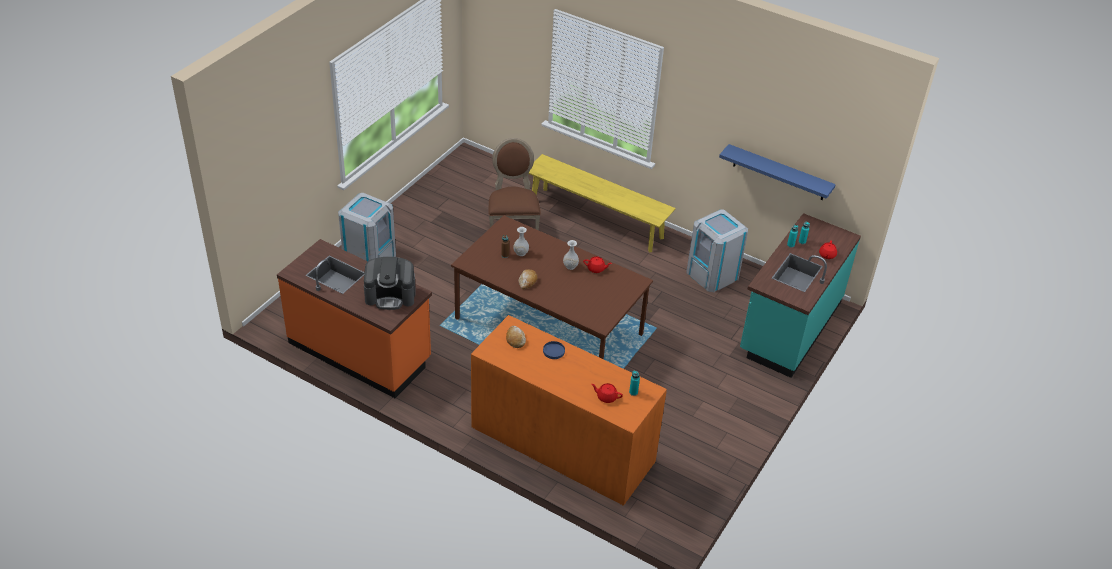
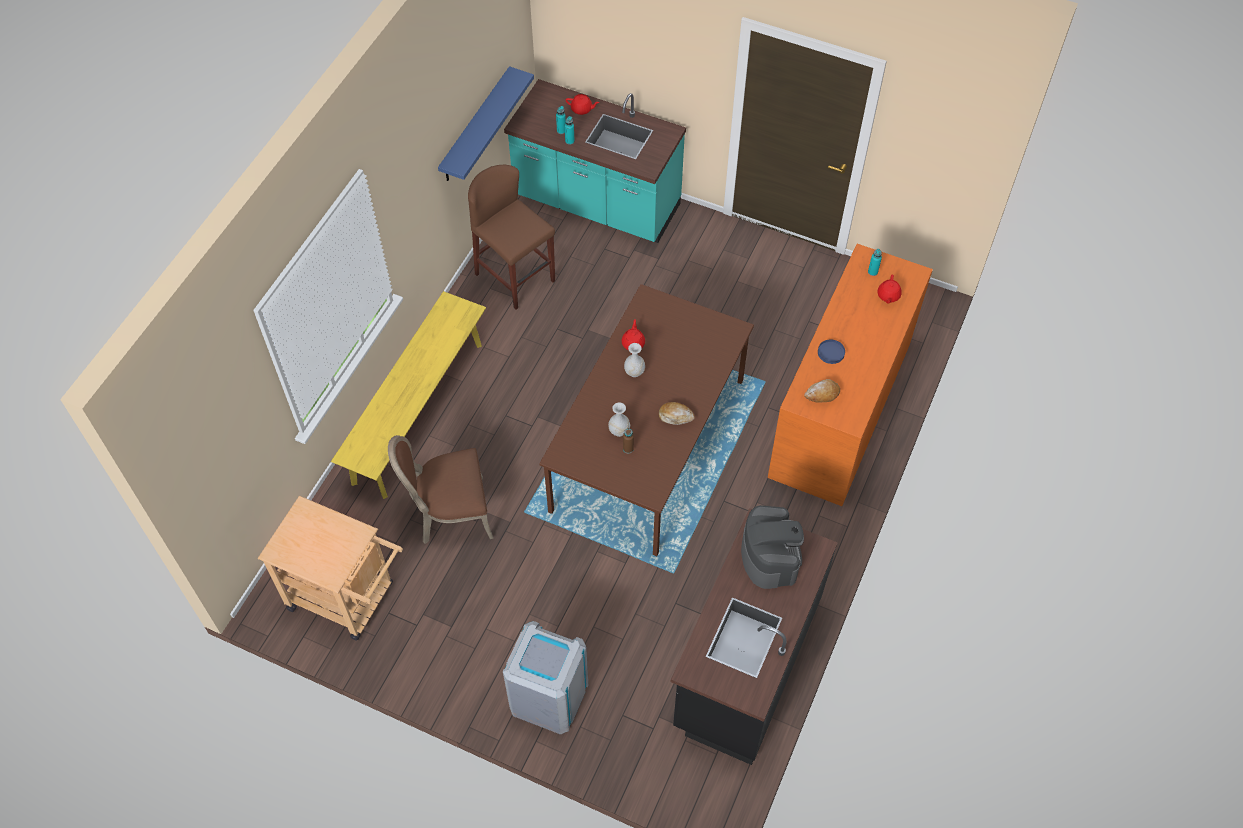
camera: 95 degrees left, 15 degrees up
orange counter [277,239,432,398] -> black counter [671,508,838,765]
grey trash can [686,209,748,292] -> brown stool [468,165,555,310]
none -> beige cart [258,496,403,641]

